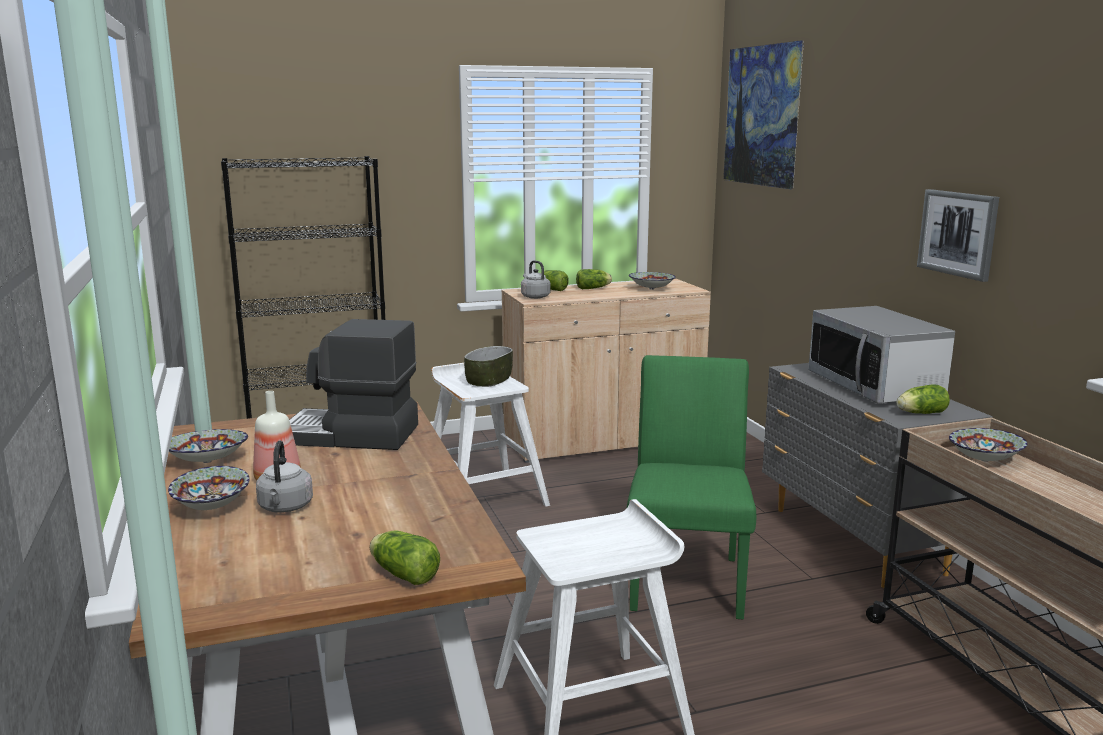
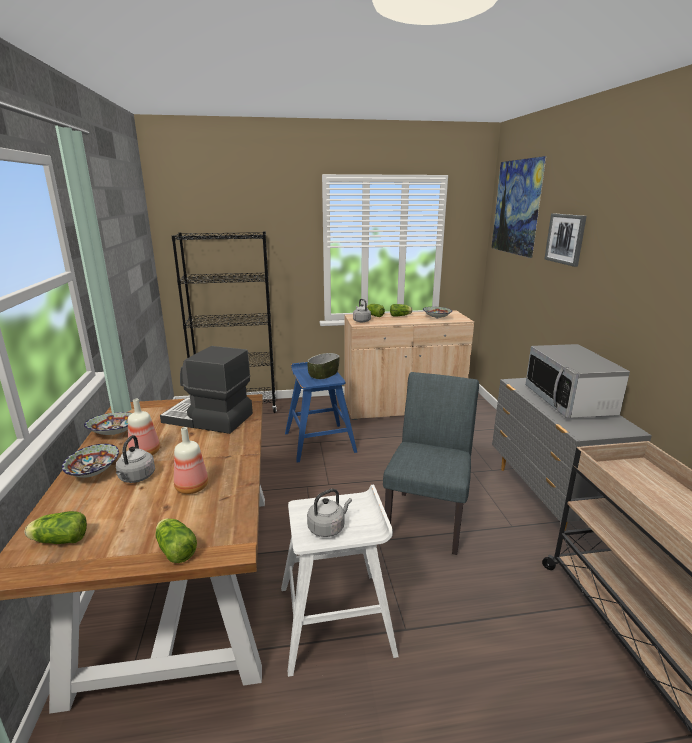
camera: 10 degrees right, 5 degrees up
white stool [431,363,550,507] -> blue stool [285,362,358,463]
green chair [627,355,756,620] -> grey chair [383,372,479,555]
lettuce [897,385,950,414] -> lettuce moved to [25,511,87,544]
picture [917,189,999,282] -> picture moved to [544,213,587,267]
bowl [949,428,1027,462] -> none
none -> bottle [174,427,208,494]
none -> grey kettle [307,489,352,537]

